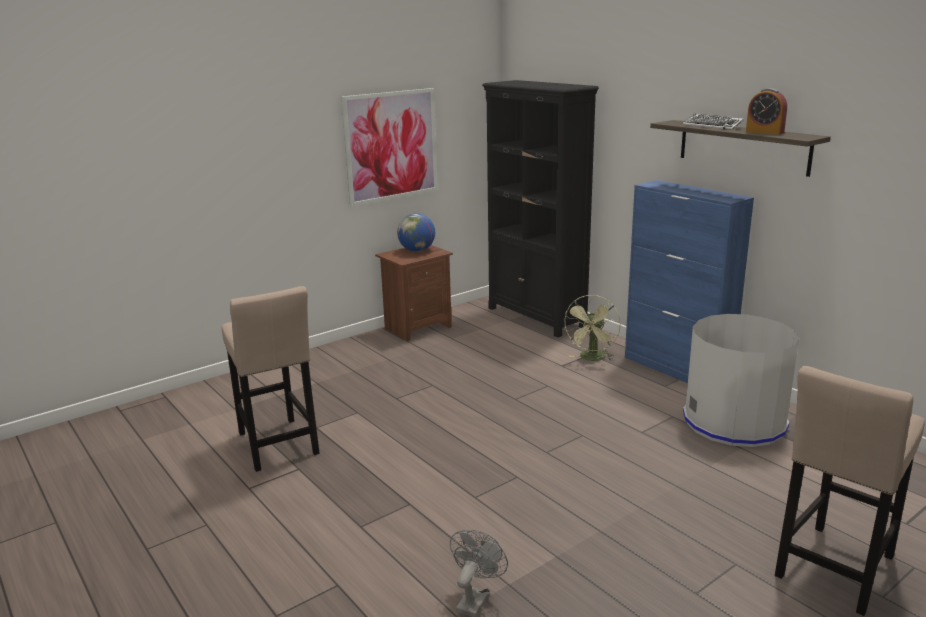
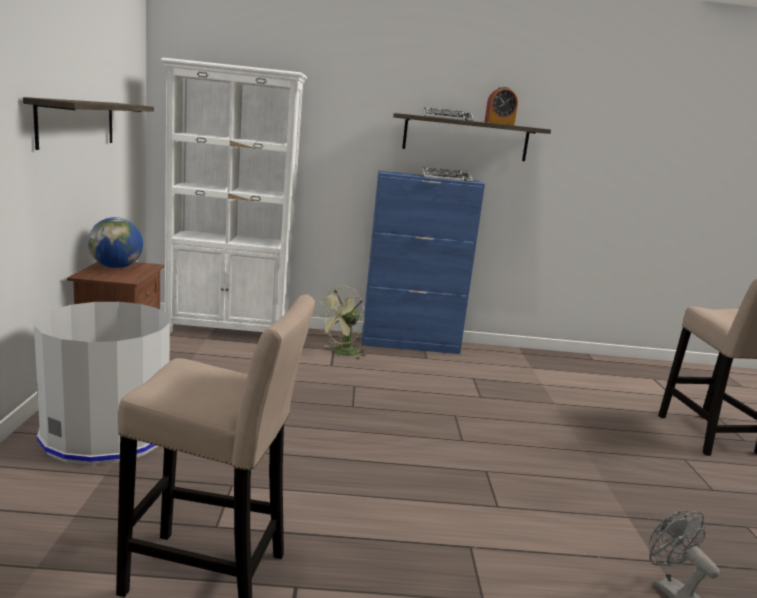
camera: 55 degrees left, 5 degrees down
picture [341,88,438,207] -> shelf [23,97,154,150]
black bookcase [482,80,599,338] -> white bookcase [161,58,307,333]
green fan [563,295,621,361] -> green fan turned 75 degrees clockwise [317,286,367,359]
grey trash can [683,314,799,447] -> grey trash can moved to [34,302,170,465]
none -> keyboard [422,167,473,182]

